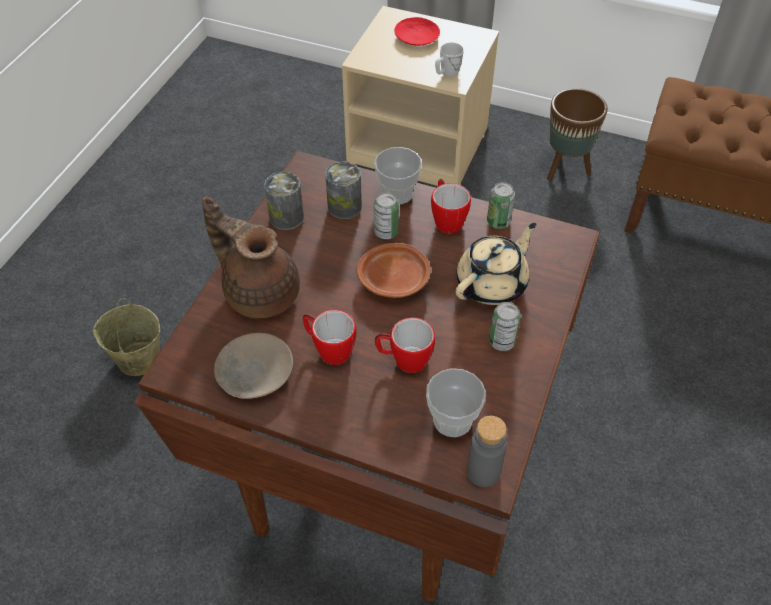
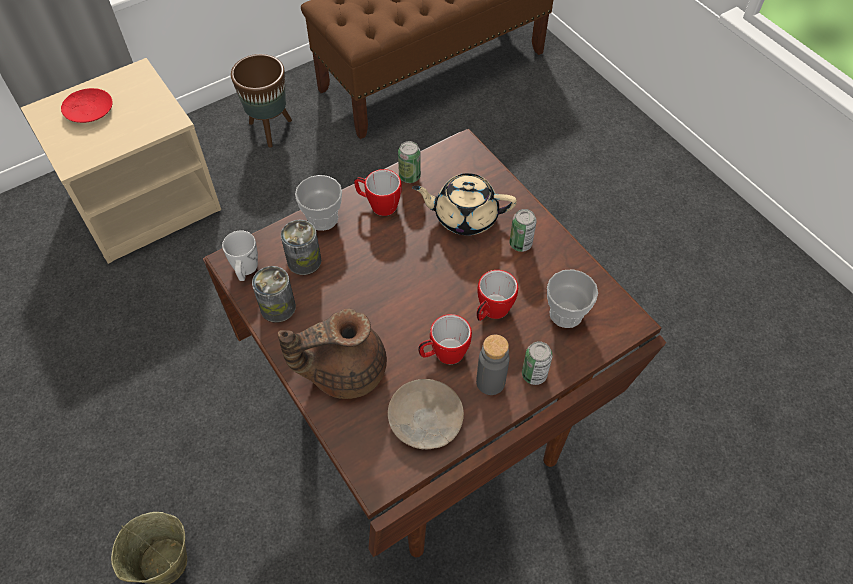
camera: 55 degrees left, 5 degrees up
brown plate [357,243,431,298] -> none
can [374,192,399,239] -> can moved to [522,341,553,385]
white mug [435,42,464,77] -> white mug moved to [222,230,258,281]
beige teapot [456,223,536,305] -> beige teapot turned 75 degrees counterclockwise [412,173,517,235]
grey bottle [467,416,507,487] -> grey bottle moved to [476,335,510,395]

